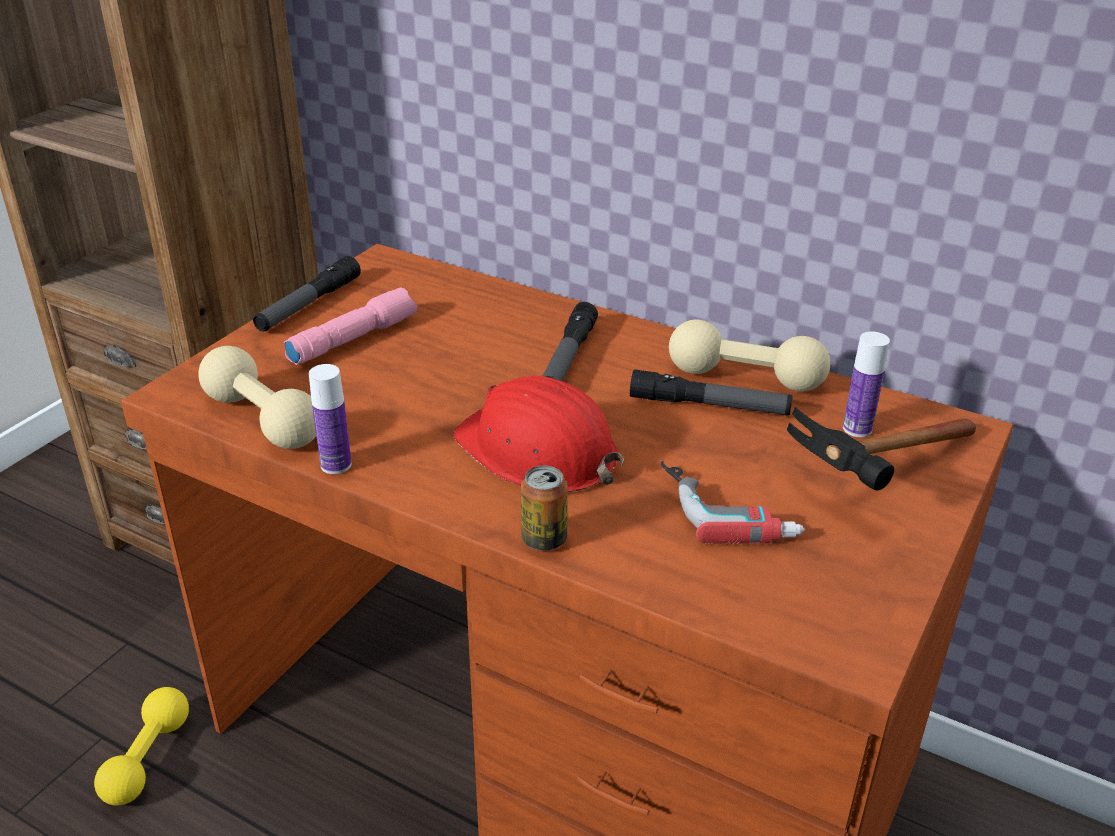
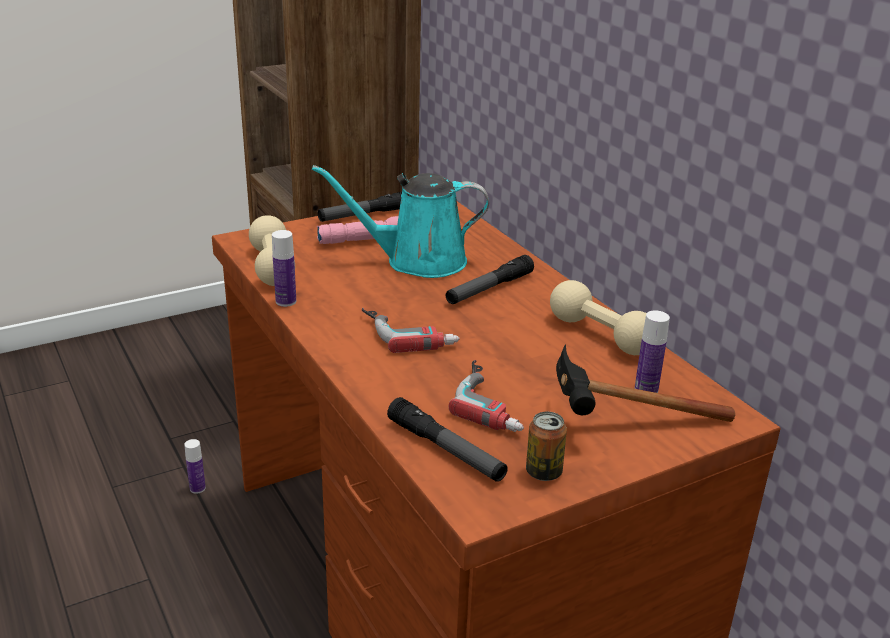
camera: 30 degrees right, 5 degrees down
yellow dumbbell [94,687,189,806] -> bottle [184,439,206,494]
red hard hat [453,376,624,492] -> power drill [362,308,459,353]
can [521,466,568,551] -> can moved to [526,412,567,481]
flashlight [630,369,793,416] -> flashlight moved to [387,397,508,482]
none -> turquoise watering can [312,165,489,278]

